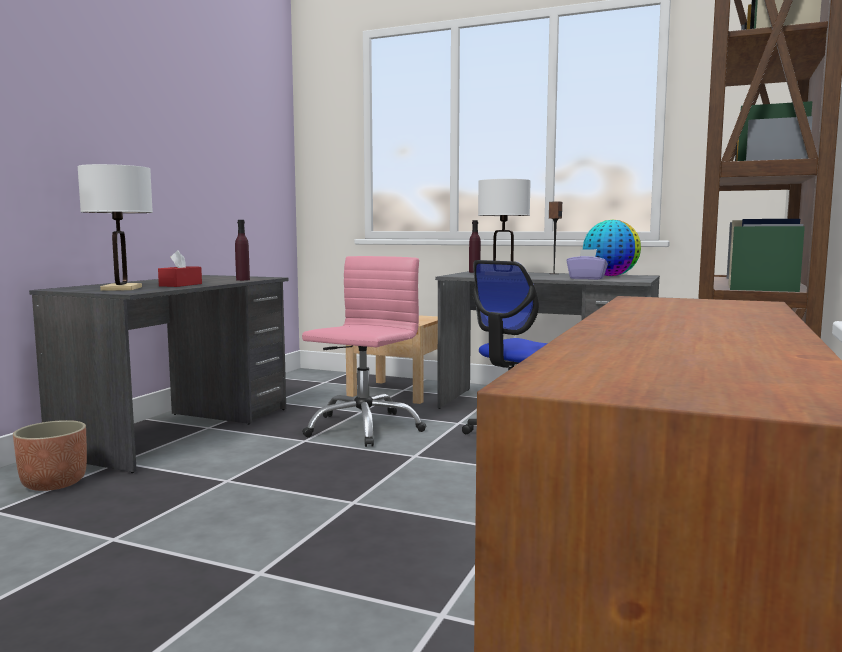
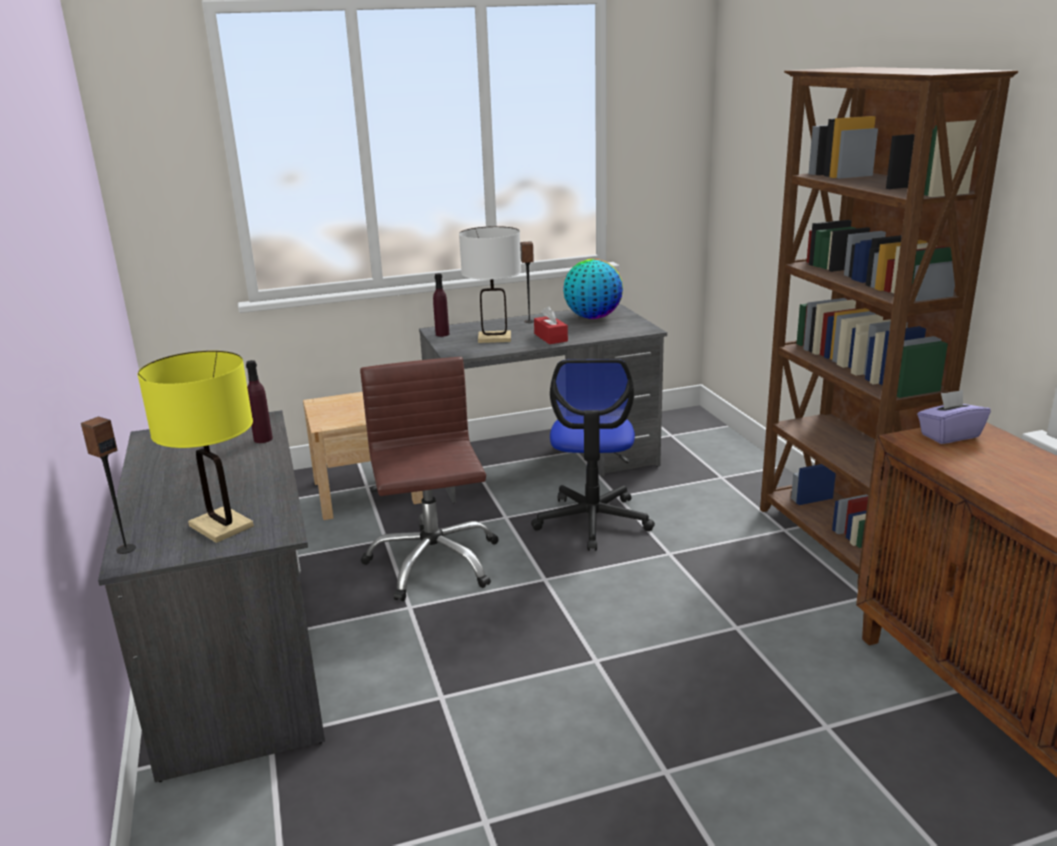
camera: 40 degrees left, 15 degrees up
planter [13,420,87,491] -> none
white table lamp [77,164,153,291] -> yellow table lamp [138,351,254,543]
red tissue box [158,251,202,287] -> red tissue box moved to [534,306,568,344]
pink office chair [302,256,426,447] -> brown office chair [360,357,499,601]
purple tissue box [567,249,608,280] -> purple tissue box moved to [917,390,991,444]
none -> speaker [81,417,136,554]

